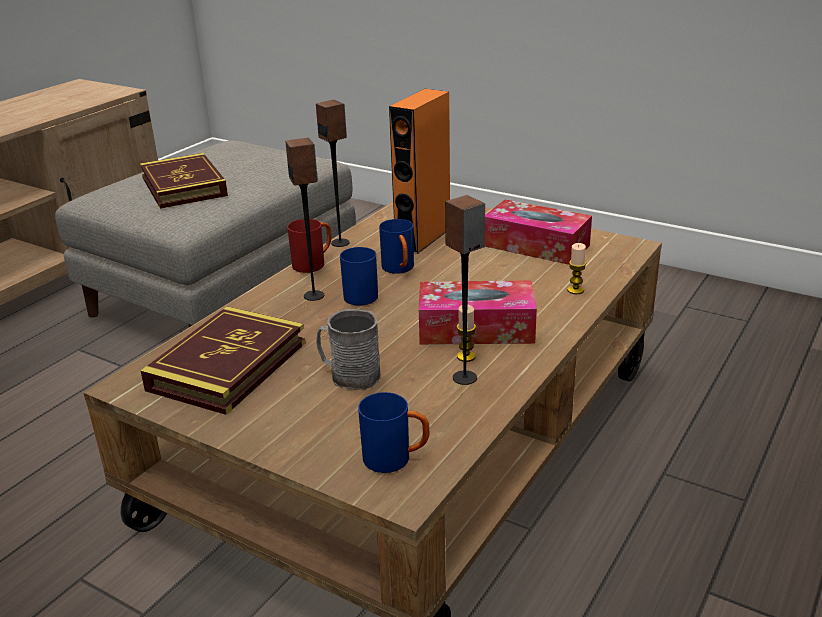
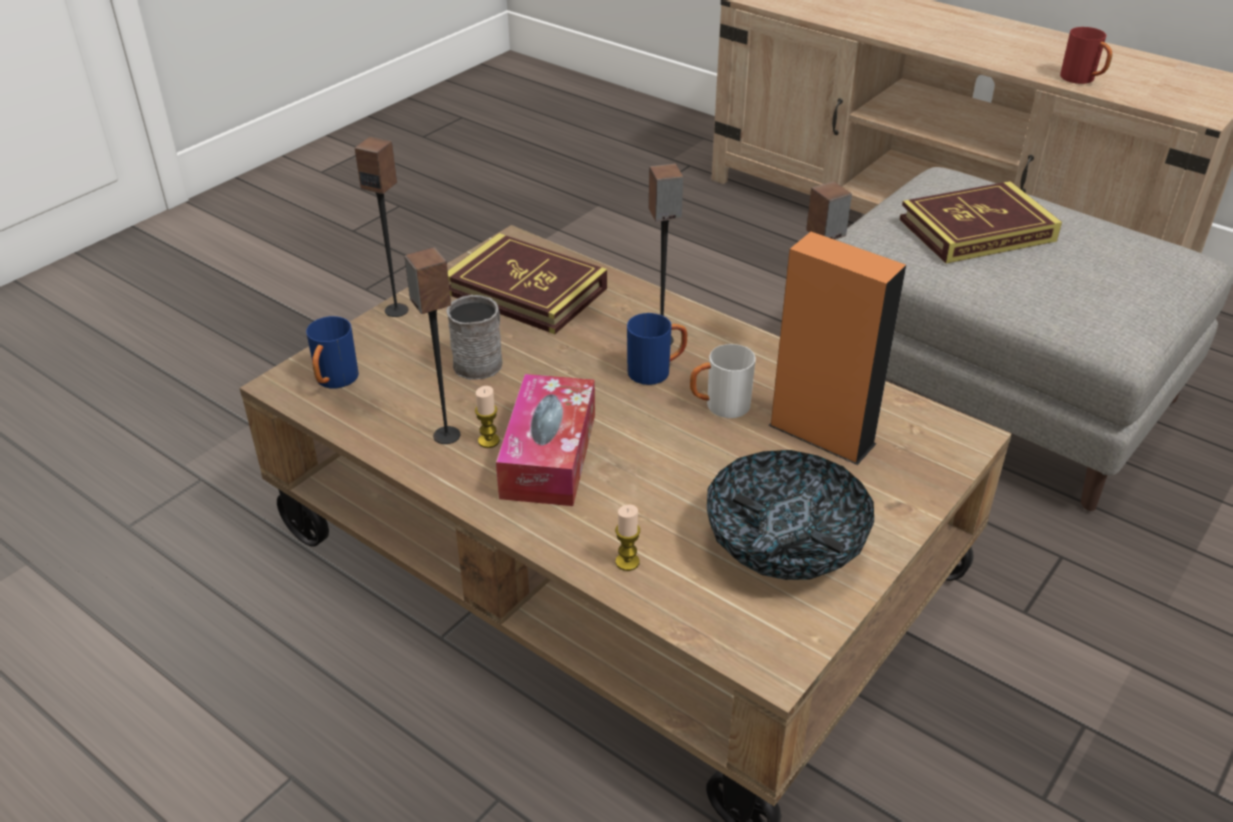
camera: 95 degrees right, 10 degrees up
red mug [287,219,332,273] -> red mug moved to [1060,27,1112,84]
blue mug [379,219,414,274] -> white mug [690,344,756,418]
tissue box [485,200,592,265] -> bowl [707,450,874,580]
none -> speaker [355,137,408,317]

